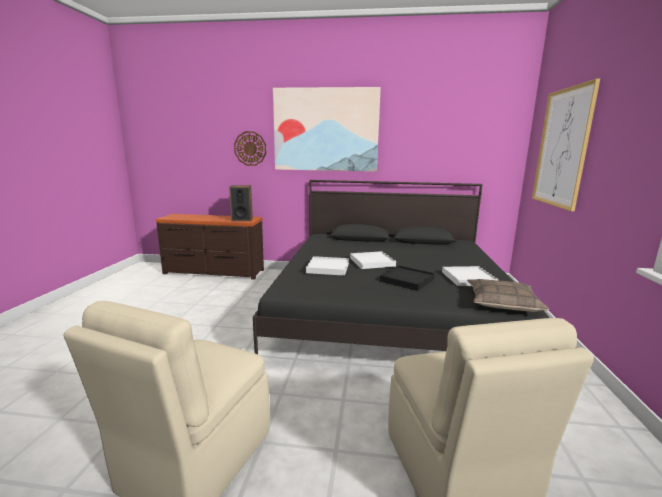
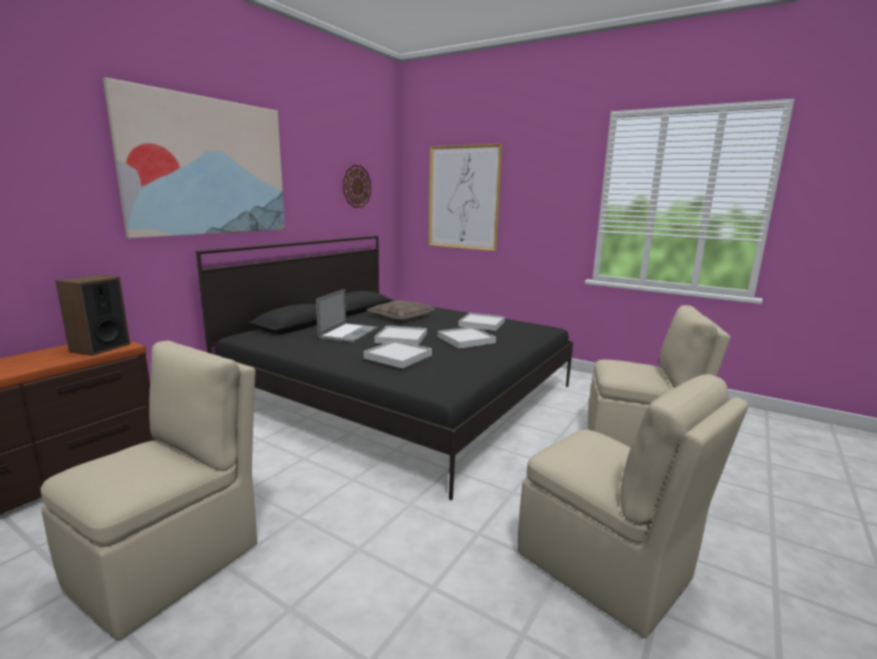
camera: 65 degrees left, 0 degrees up
wall clock [234,131,266,166] -> wall clock moved to [343,165,371,208]
black tray [380,265,435,291] -> white tray [438,326,496,349]
pillow [467,279,549,312] -> pillow moved to [366,300,435,320]
none -> beige chair [41,341,257,640]
none -> laptop [316,289,378,343]

